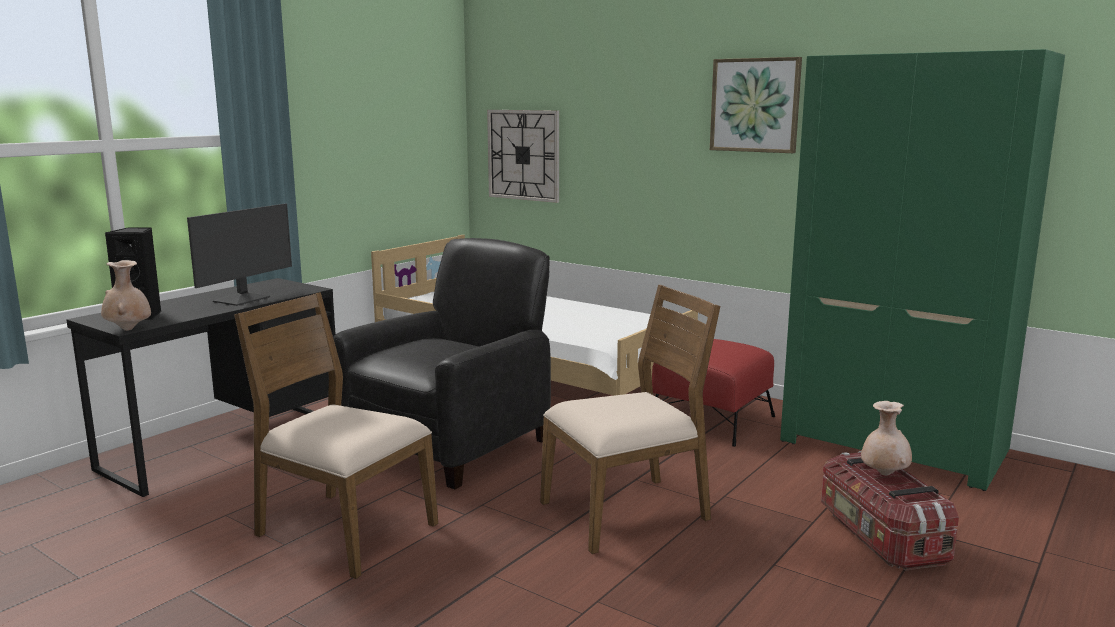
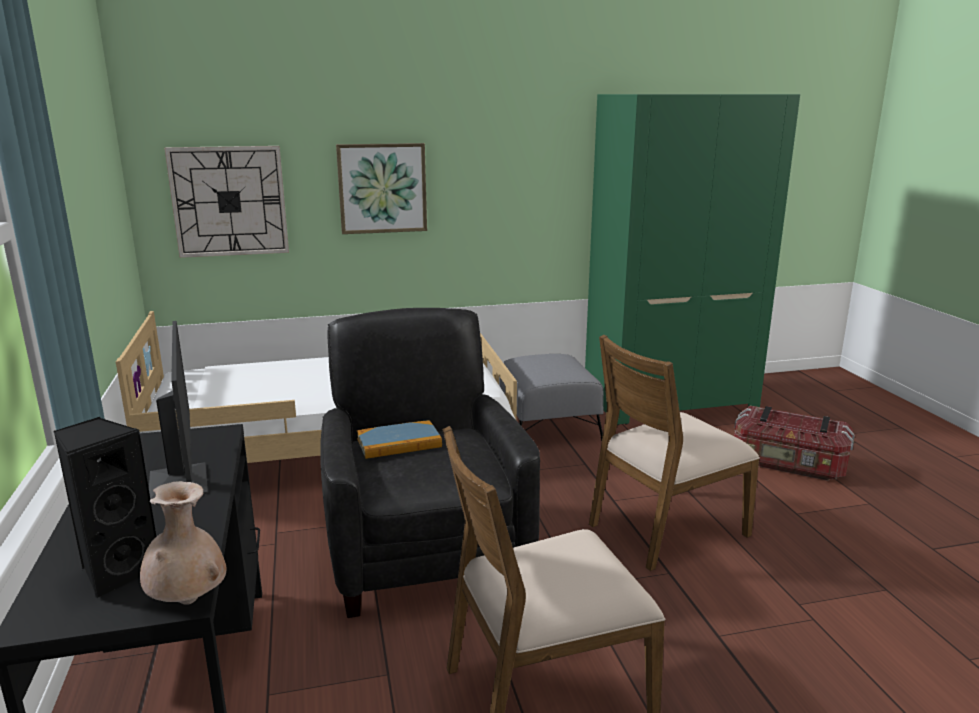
camera: 50 degrees left, 5 degrees up
brown chair [540,284,720,554] -> brown chair turned 135 degrees counterclockwise [589,335,760,571]
red ottoman [652,339,775,447] -> grey ottoman [500,354,604,441]
picture [710,57,802,153] -> picture moved to [336,143,427,234]
beige vase [861,401,912,476] -> none
none -> book [357,420,442,459]

